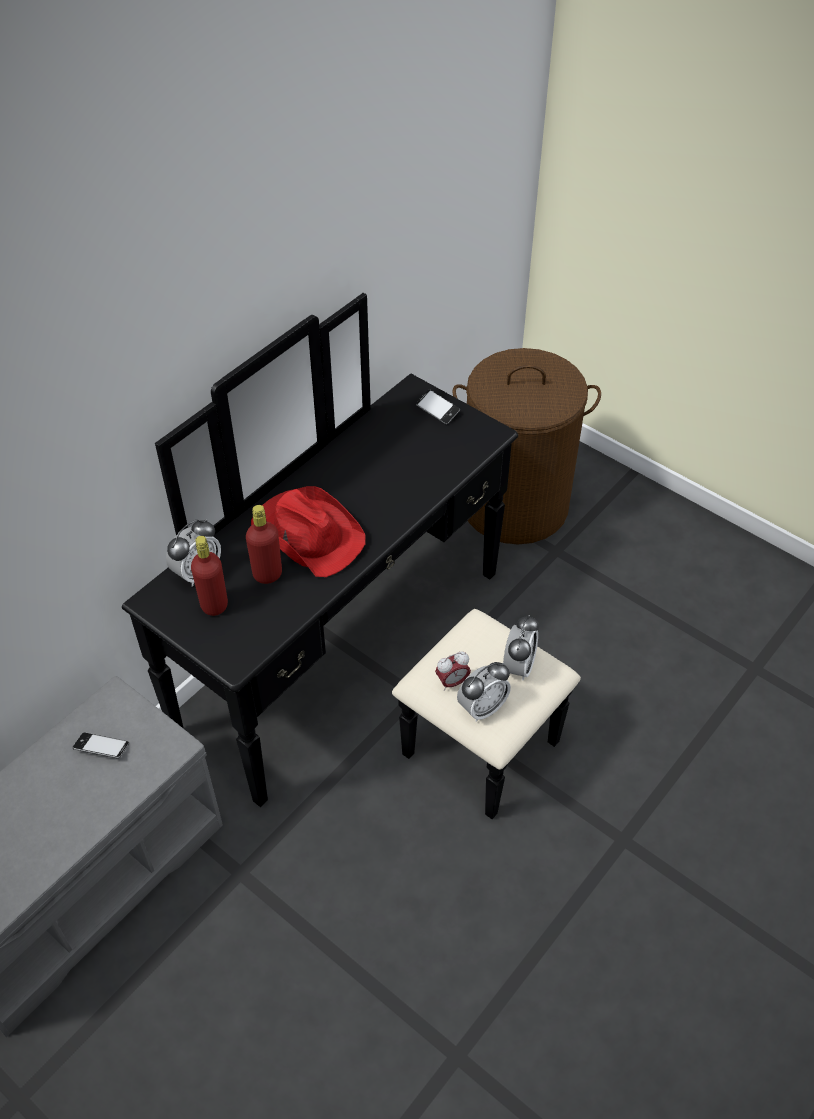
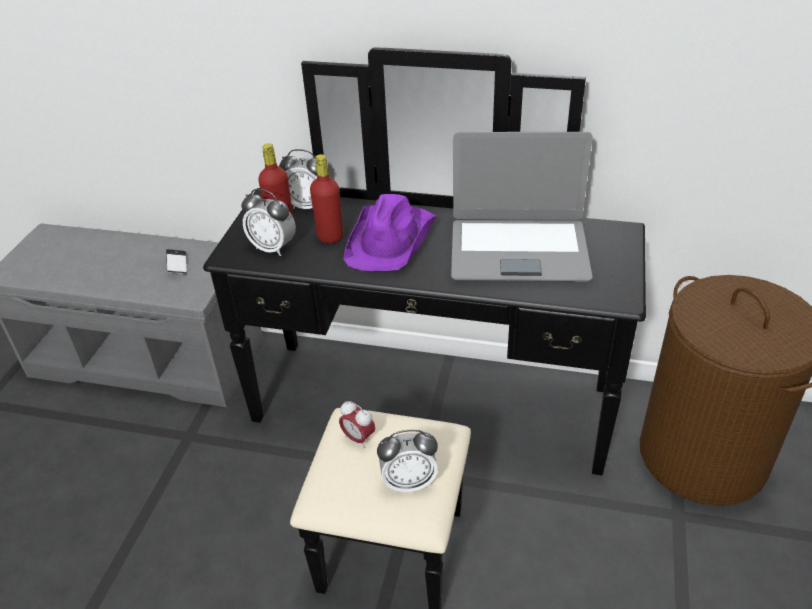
camera: 65 degrees right, 10 degrees down
red hat [251,486,365,577] -> purple hat [343,194,437,271]
phone [416,389,460,424] -> none
alarm clock [457,662,511,722] -> alarm clock moved to [241,189,296,256]
none -> laptop [451,132,593,282]

